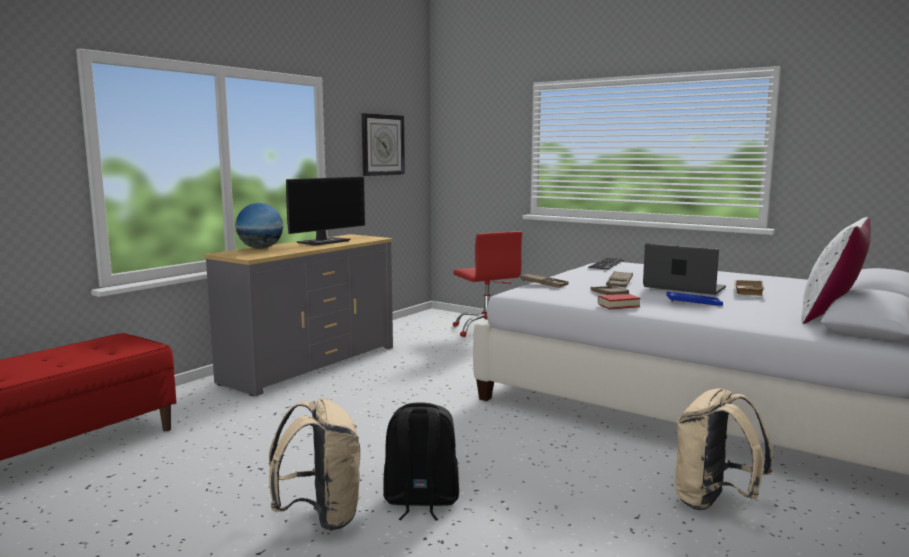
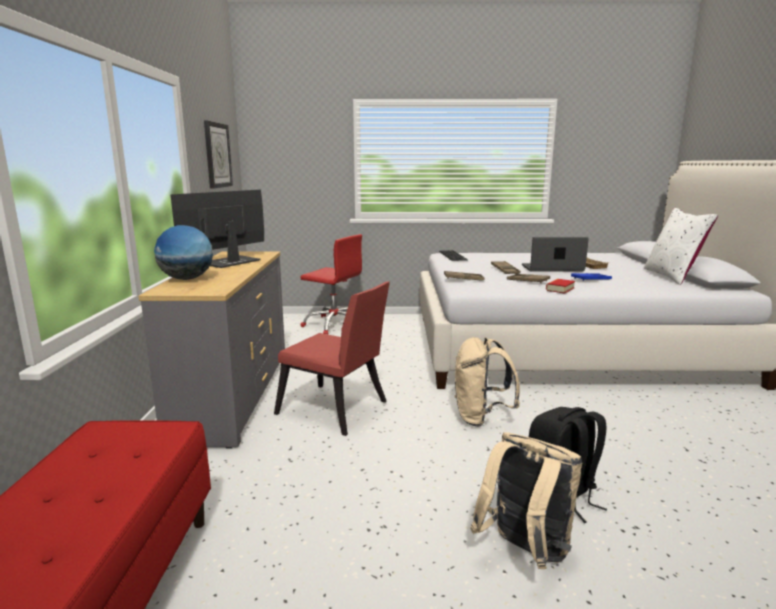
camera: 35 degrees left, 5 degrees up
monitor [286,177,365,246] -> monitor turned 150 degrees counterclockwise [170,190,264,268]
beige backpack [675,388,773,510] -> beige backpack moved to [454,337,520,427]
none -> red chair [274,281,390,436]

